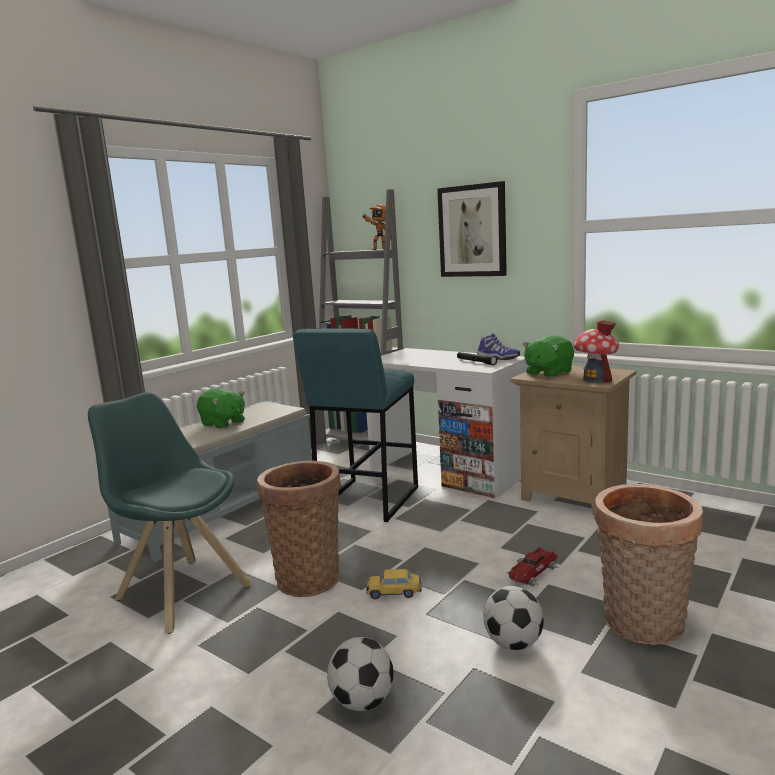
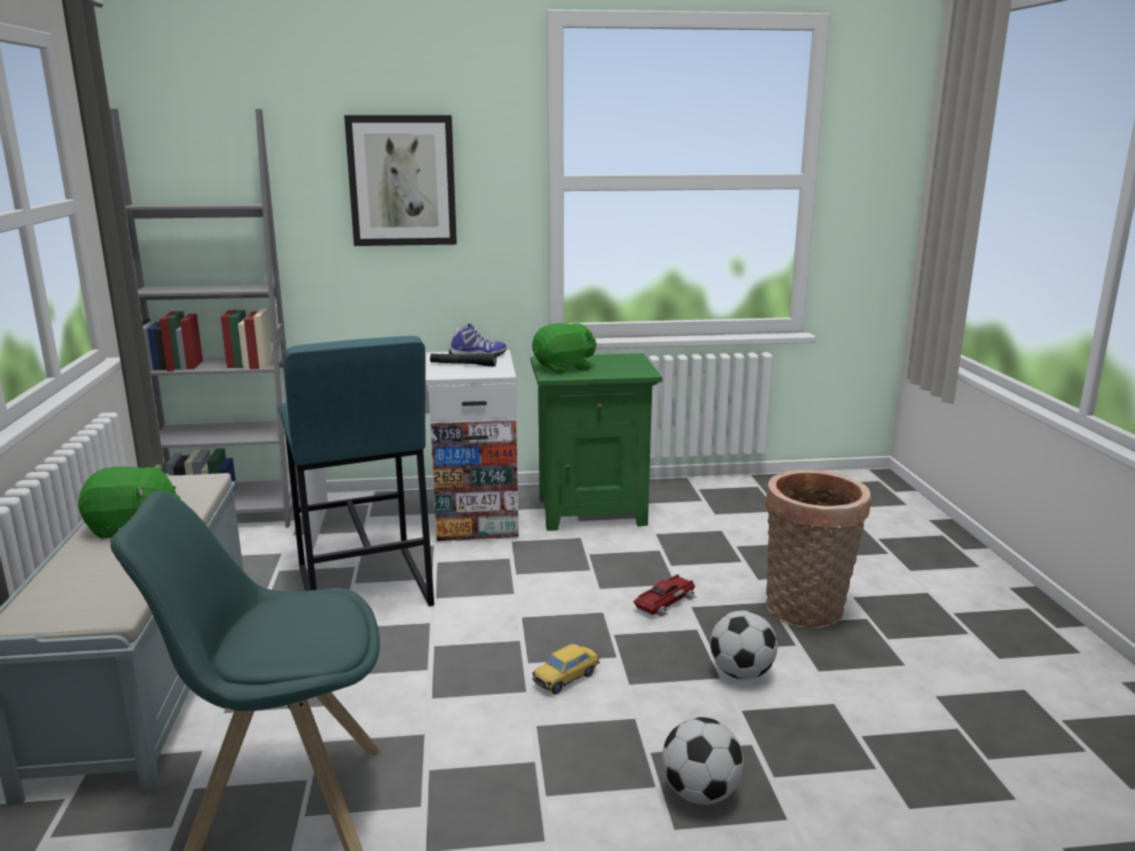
camera: 45 degrees left, 5 degrees up
basket [257,460,341,597] -> none
toy robot [363,204,395,250] -> none
toy car [506,547,559,587] -> toy car turned 135 degrees counterclockwise [633,574,697,616]
beige nightstand [511,366,636,516] -> green nightstand [530,353,663,531]
green plush toy [523,336,574,378] -> green plush toy turned 120 degrees counterclockwise [532,323,597,374]
toy house [573,320,619,382] -> none

